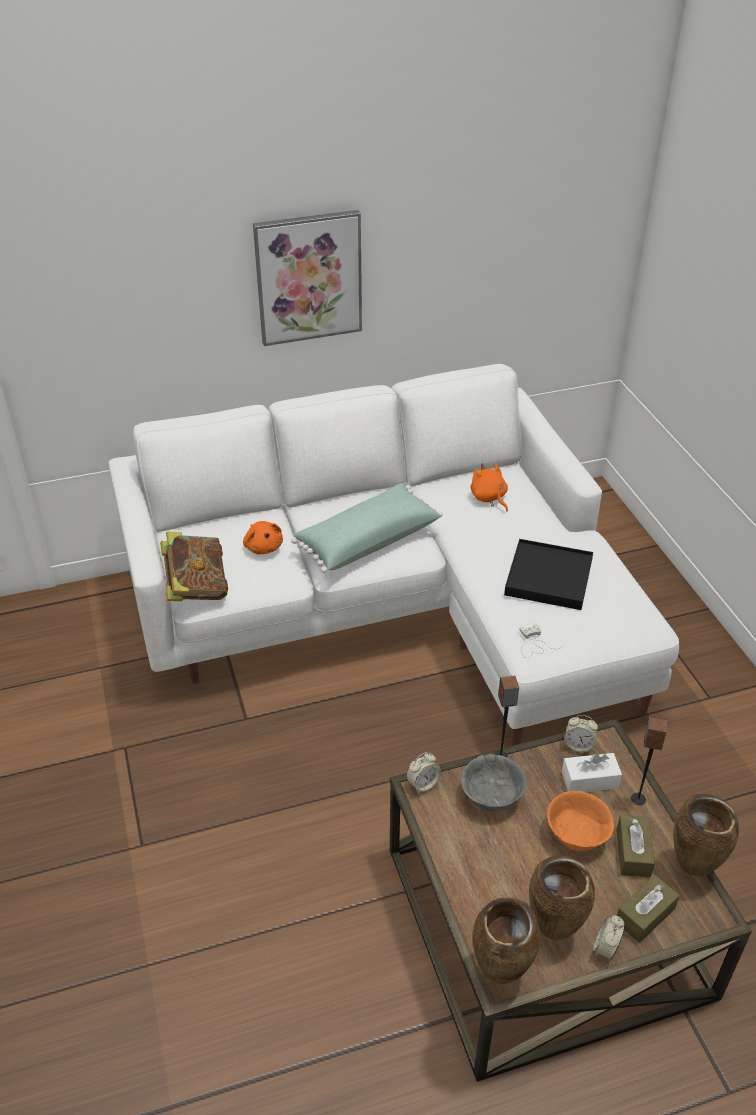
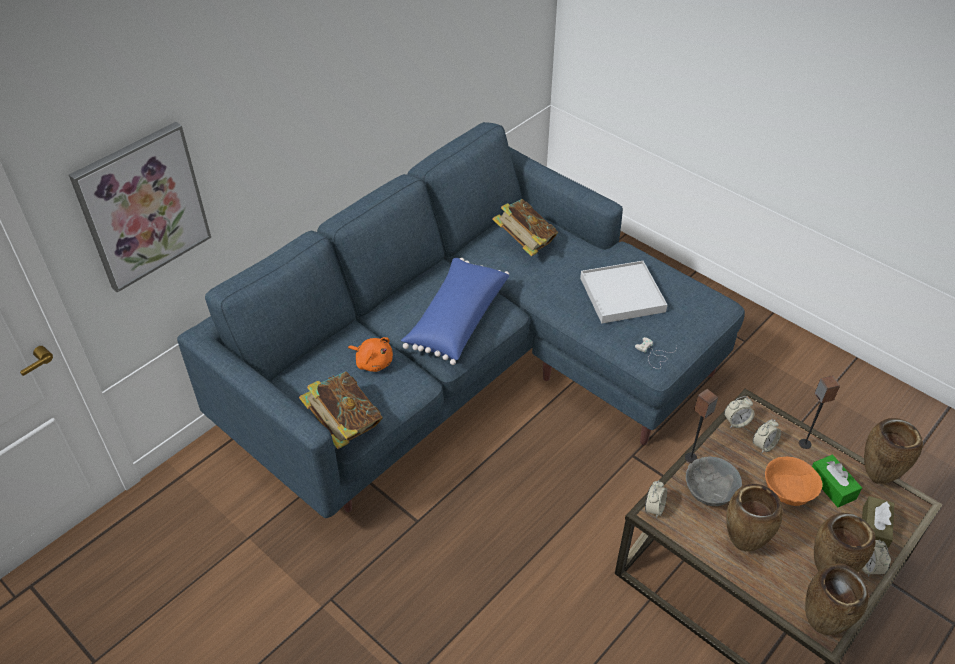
camera: 30 degrees left, 5 degrees up
white sofa [108,364,679,746] -> blue sofa [177,122,745,518]
picture [253,210,362,346] -> picture moved to [69,122,211,293]
green pillow [291,483,443,573] -> blue pillow [401,258,509,365]
orange plush toy [471,462,508,511] -> book [492,199,558,256]
black tray [504,539,593,610] -> white tray [580,261,667,323]
white tissue box [562,753,622,792] -> alarm clock [753,419,781,453]
brown tissue box [617,815,655,877] -> green tissue box [812,455,862,507]
none -> brown vase [726,484,783,551]

